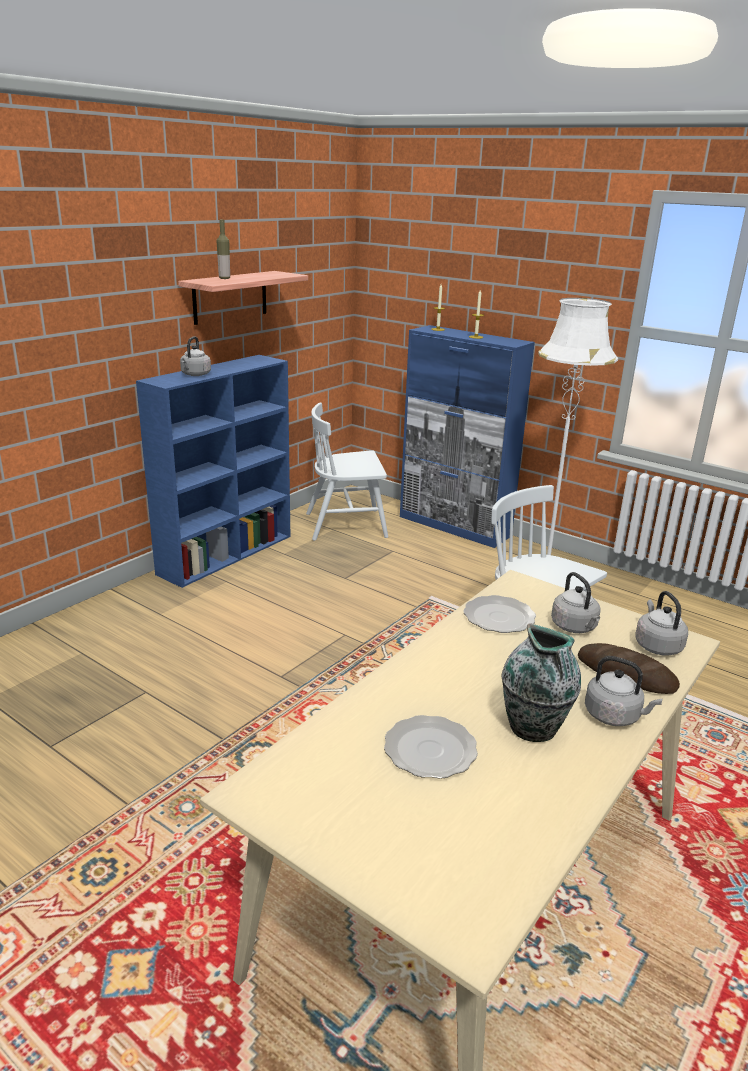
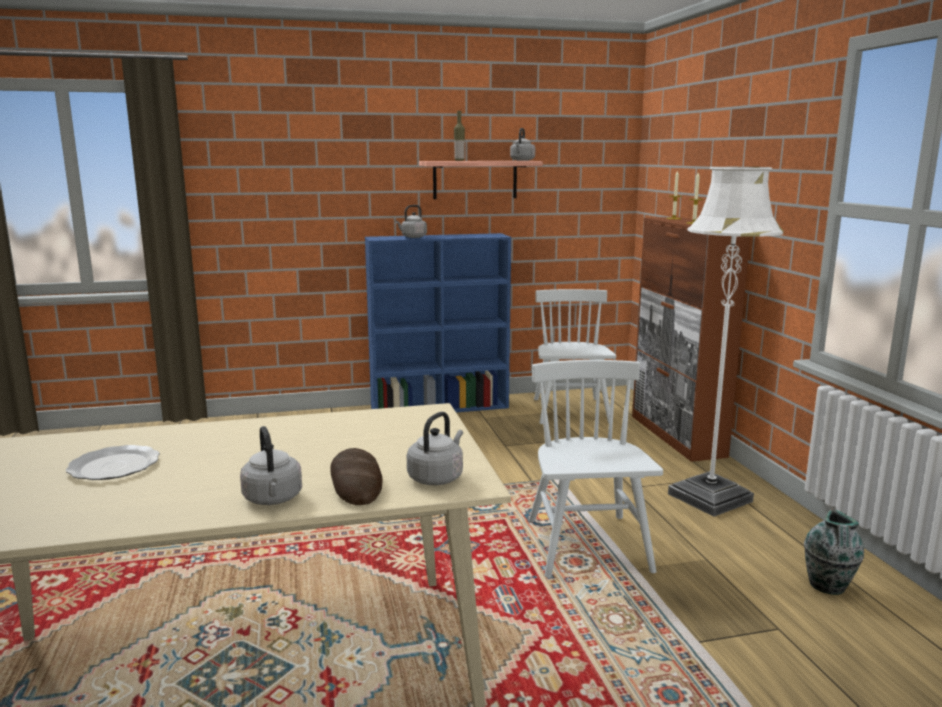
camera: 40 degrees right, 10 degrees down
white chair [306,403,388,541] -> white chair turned 60 degrees clockwise [534,289,616,424]
blue cabinet [400,325,535,548] -> brown cabinet [632,217,750,462]
plate [463,595,536,633] -> none
vase [501,623,581,742] -> vase moved to [804,508,864,595]
grey kettle [551,572,601,633] -> grey kettle moved to [510,128,535,161]

